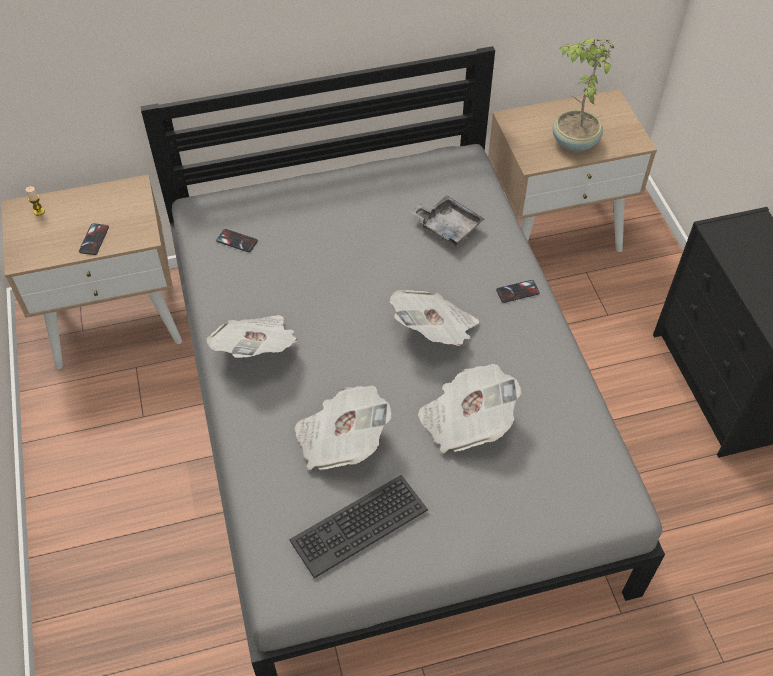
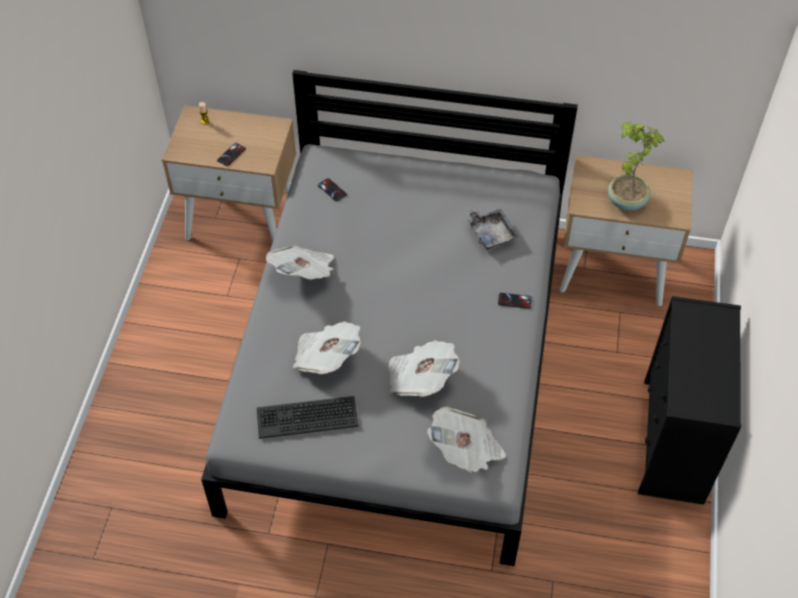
camera: 25 degrees right, 0 degrees up
newspaper [390,290,479,346] -> newspaper moved to [427,407,506,473]

